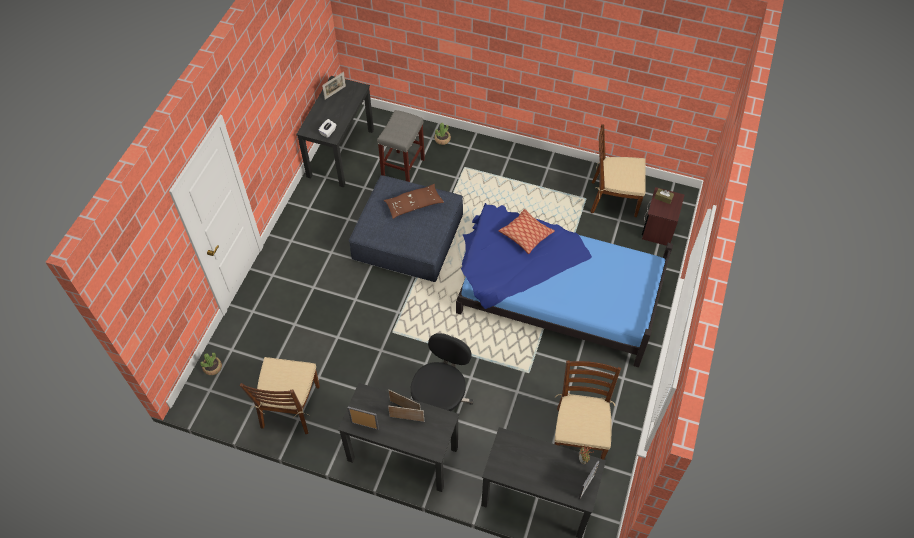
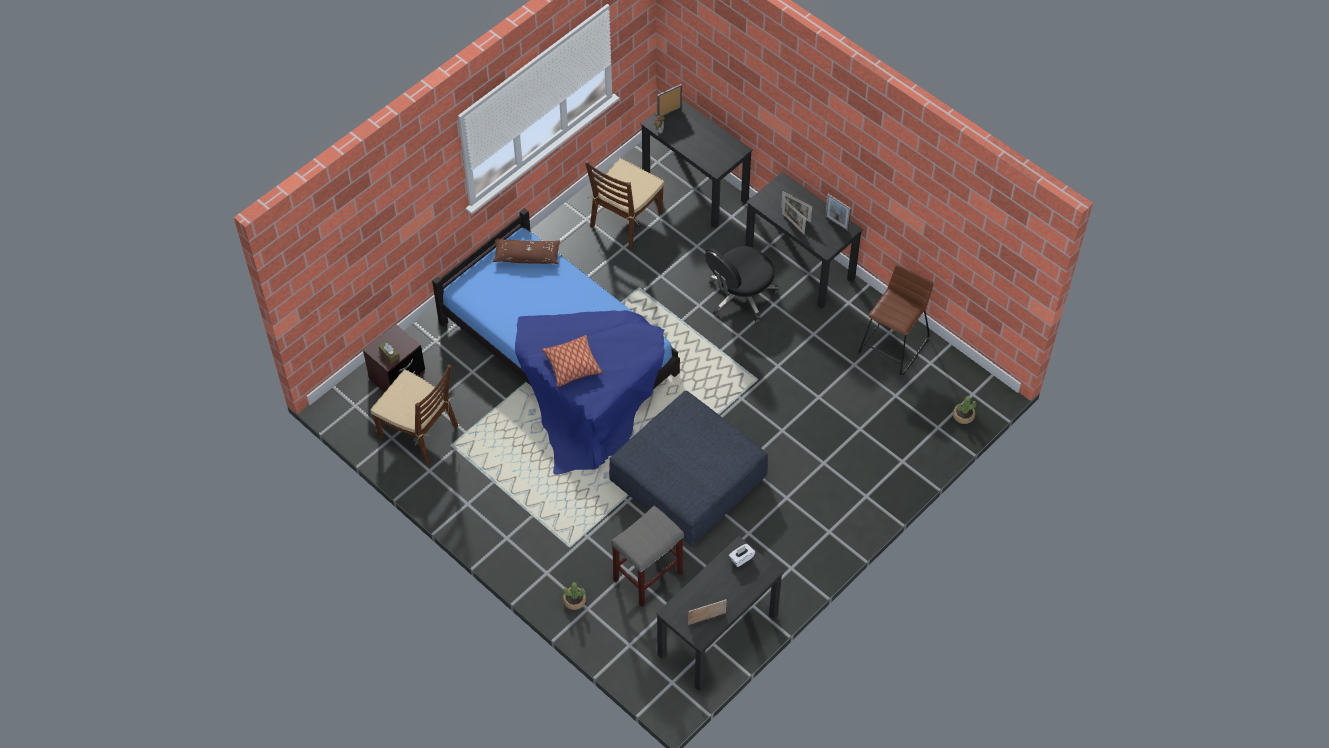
camera: 155 degrees left, 0 degrees up
brown chair [239,357,320,434] -> brown stool [858,264,934,375]
brown pillow [384,184,444,219] -> brown pillow moved to [492,238,560,264]

